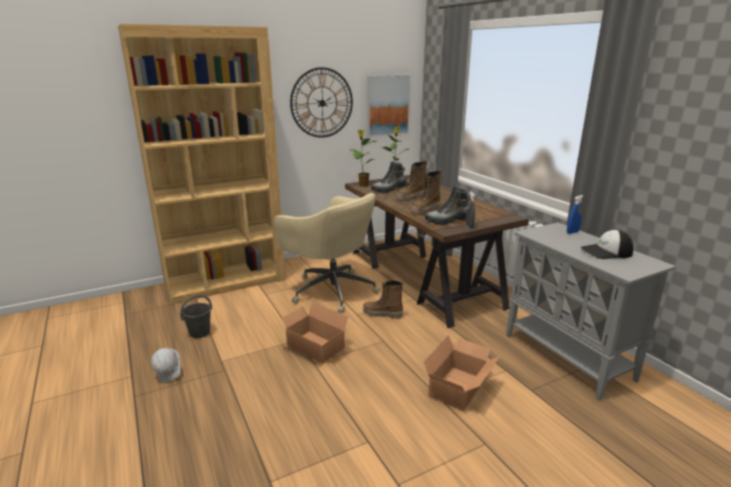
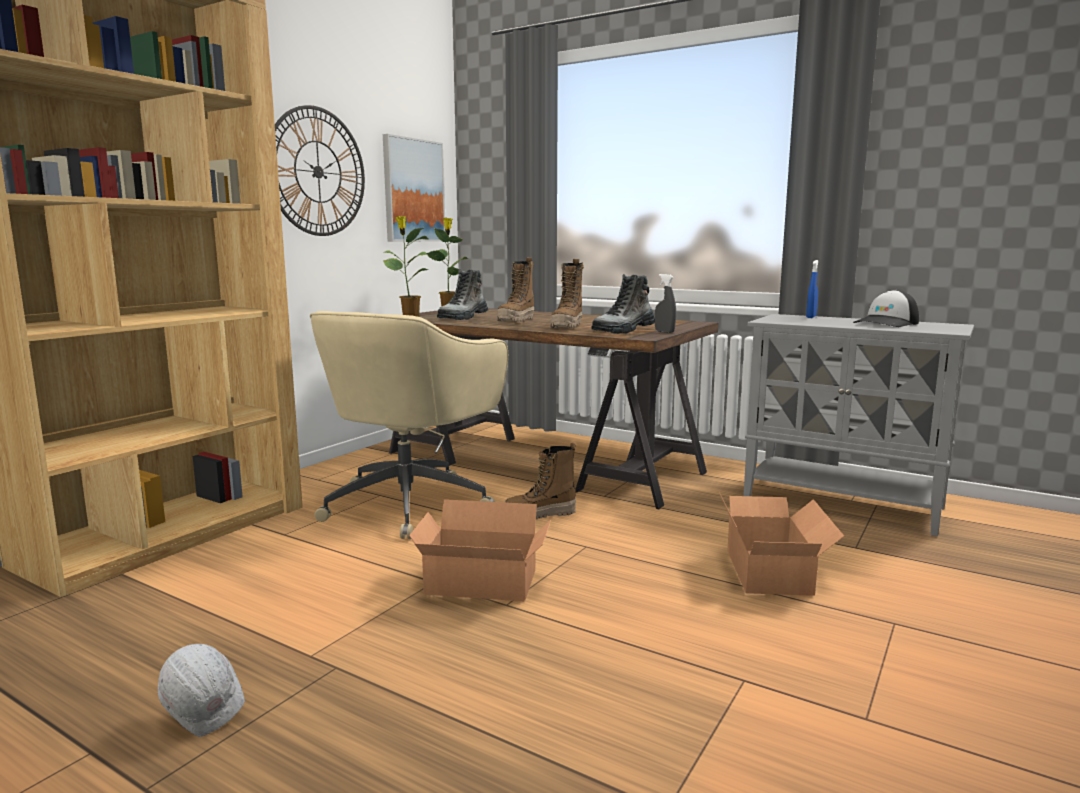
camera: 30 degrees left, 10 degrees down
grey bucket [180,295,212,338] -> none
beige office chair [273,193,380,313] -> beige office chair turned 105 degrees clockwise [310,311,508,539]

